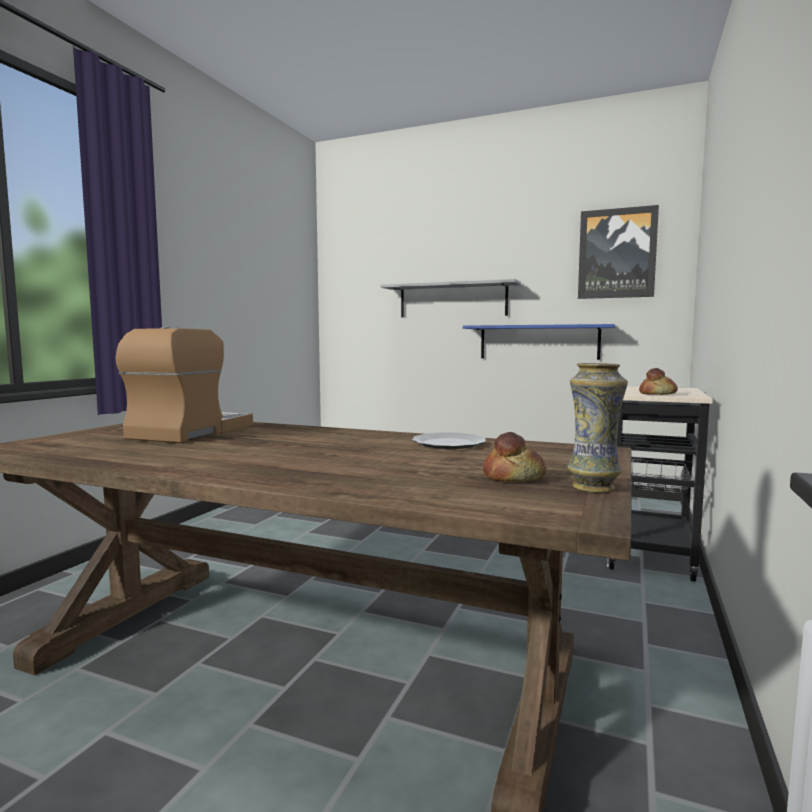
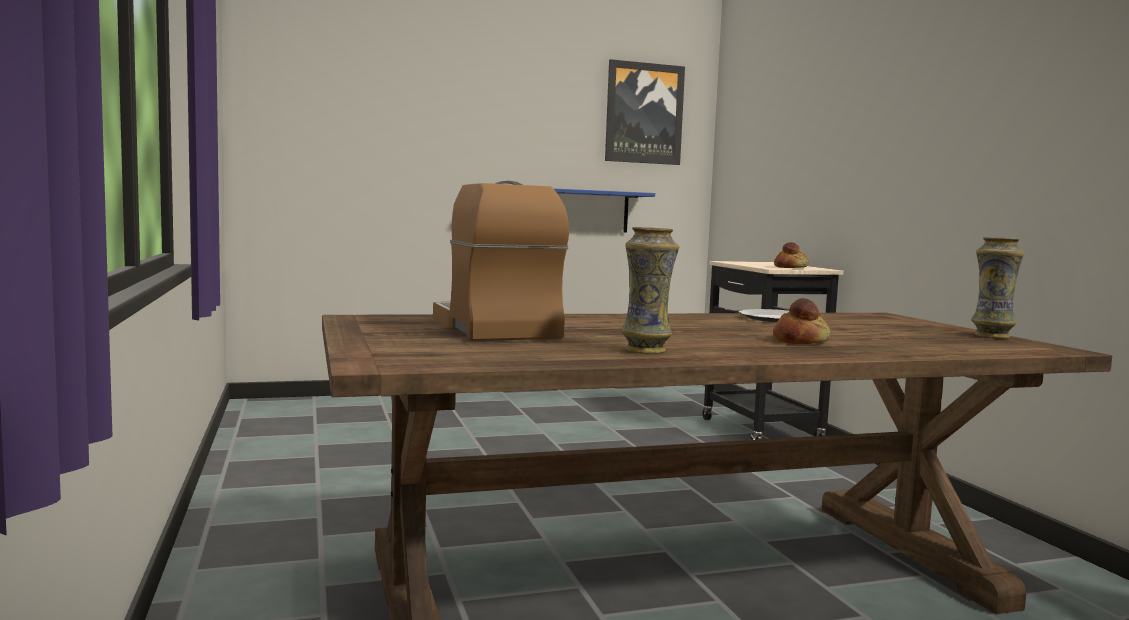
camera: 40 degrees left, 0 degrees up
grey shelf [381,279,521,317] -> none
bread [483,432,546,482] -> bread moved to [773,298,831,344]
none -> vase [621,227,679,354]

